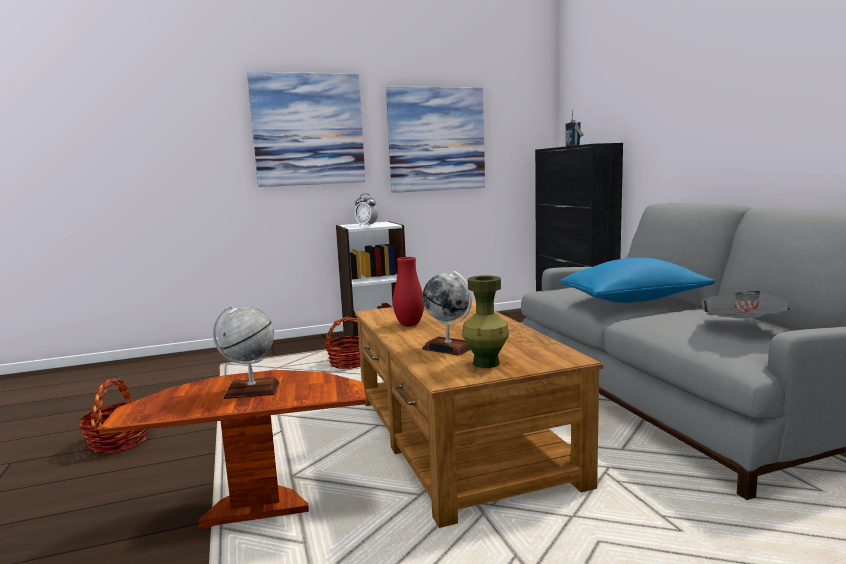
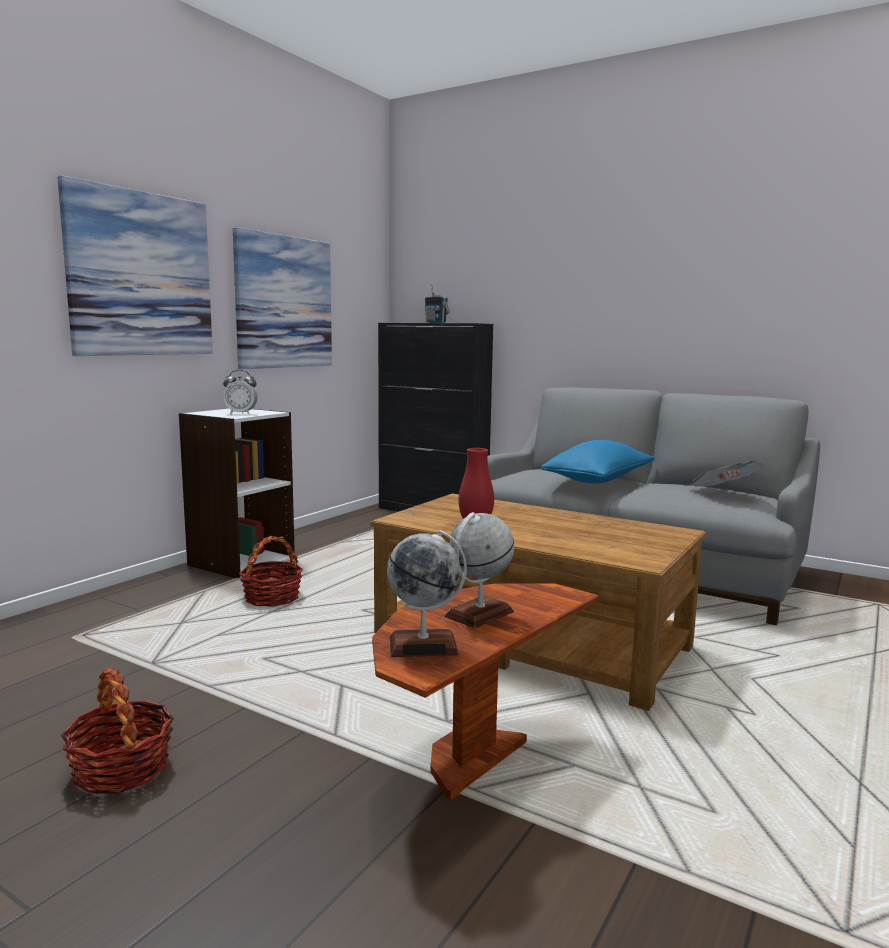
camera: 40 degrees left, 0 degrees up
globe [422,271,472,356] -> globe moved to [387,530,467,657]
green vase [462,276,509,368] -> none

